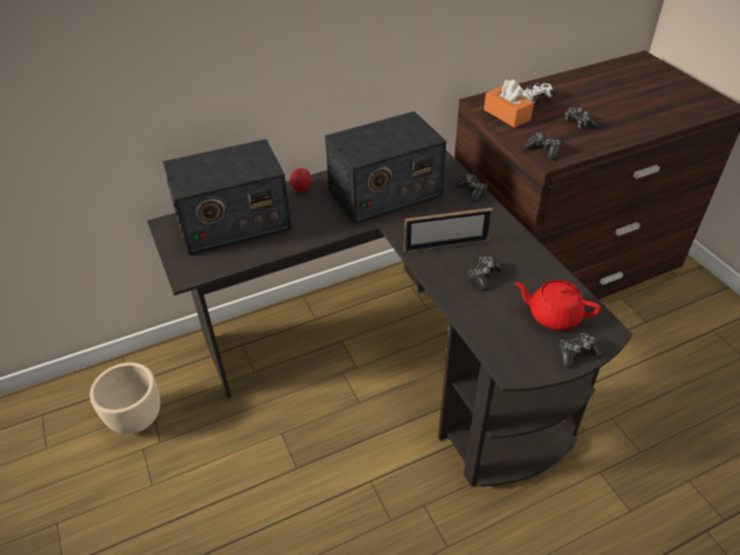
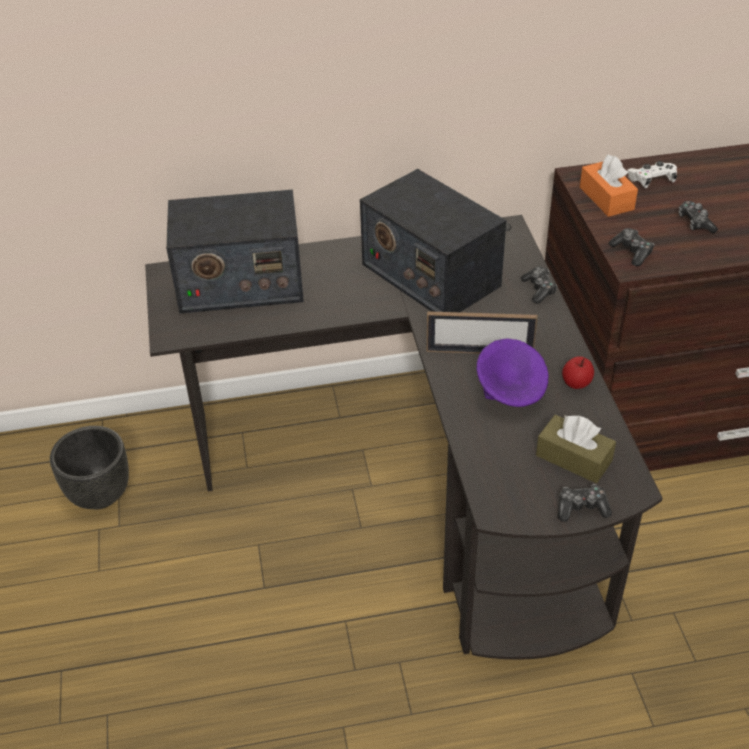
camera: 15 degrees right, 0 degrees up
beige planter [90,363,160,434] -> black planter [50,426,129,509]
apple [290,168,312,192] -> apple moved to [562,356,594,389]
radio [325,111,446,224] -> radio turned 60 degrees clockwise [360,169,506,312]
game controller [469,256,504,290] -> purple bowl [476,338,549,407]
red teapot [515,280,601,330] -> brown tissue box [536,415,616,483]

